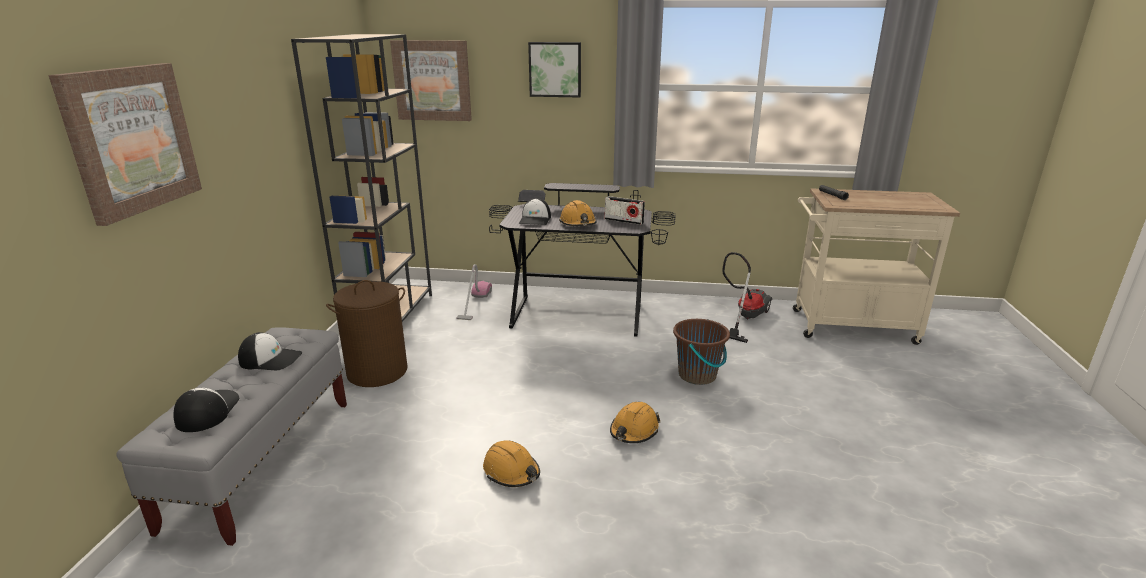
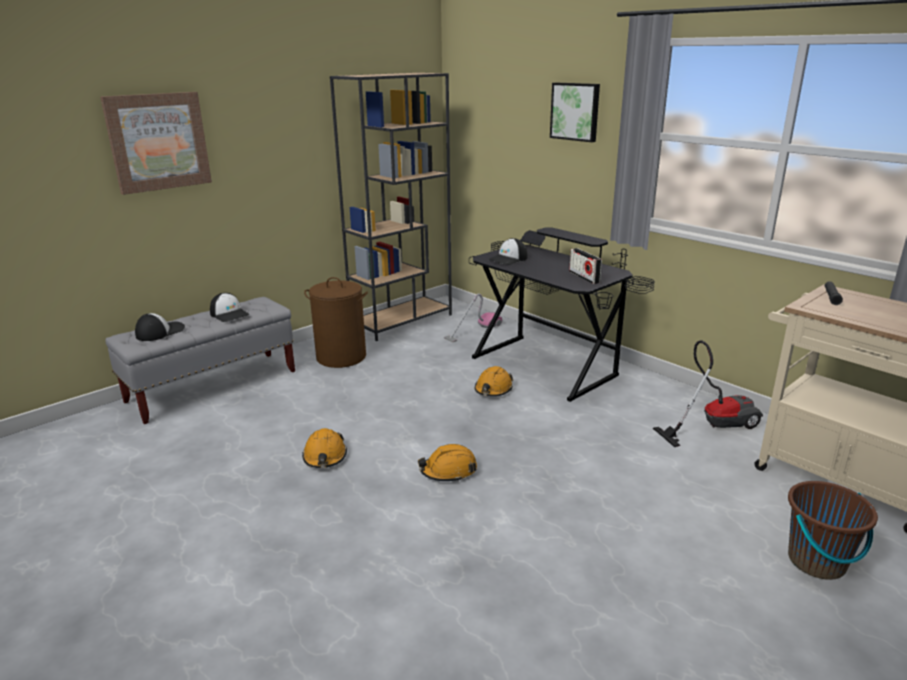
camera: 40 degrees right, 0 degrees up
picture [390,40,472,121] -> none
orange hard hat [559,200,597,226] -> orange hard hat moved to [475,366,513,396]
brown bucket [673,319,730,385] -> brown bucket moved to [788,481,878,580]

